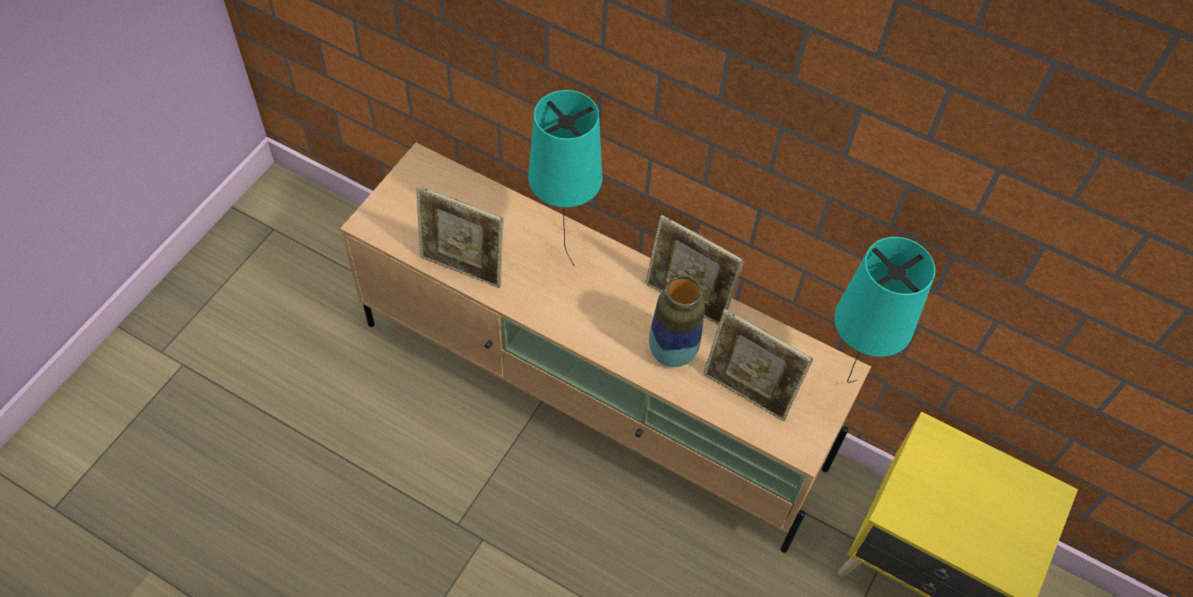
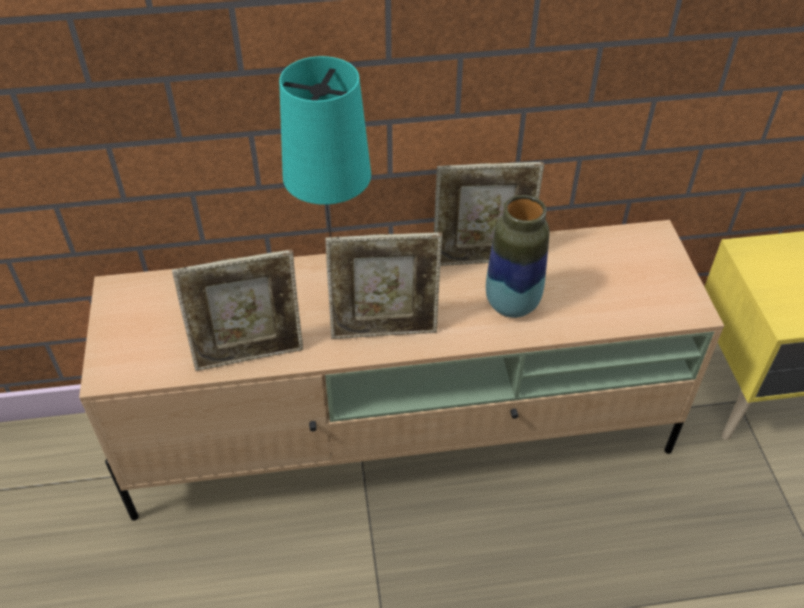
camera: 35 degrees left, 10 degrees down
picture frame [703,309,813,421] -> picture frame moved to [325,232,443,339]
turquoise table lamp [834,237,935,383] -> none

